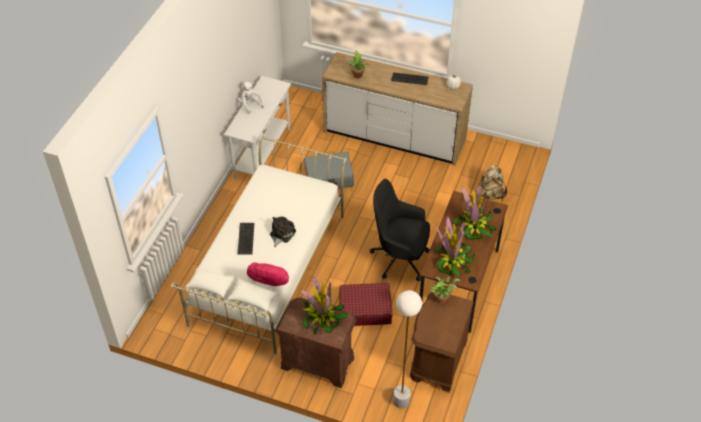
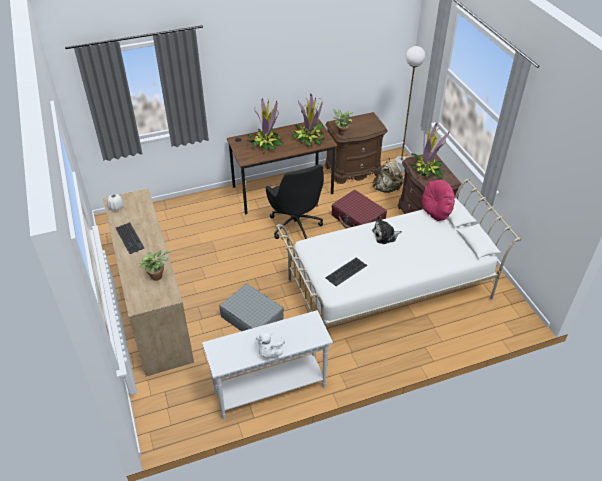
camera: 130 degrees left, 5 degrees down
keyboard [238,223,254,255] -> keyboard moved to [325,257,367,286]
beige backpack [478,165,507,200] -> beige backpack moved to [373,158,404,193]

